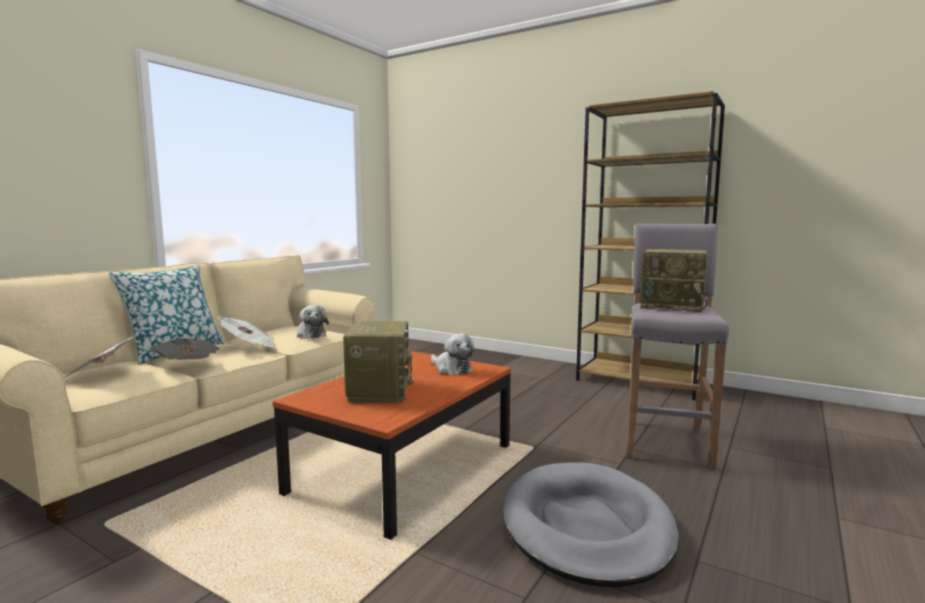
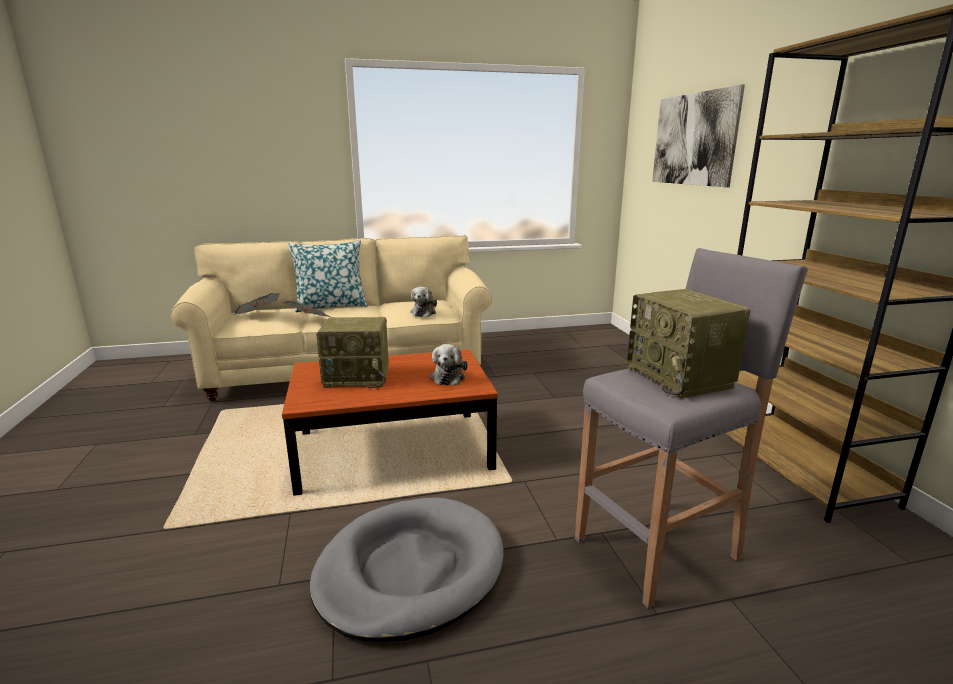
camera: 45 degrees right, 10 degrees up
newspaper [218,317,276,348] -> none
radio [343,321,414,403] -> radio turned 45 degrees clockwise [316,317,389,388]
none -> picture [652,84,745,187]

